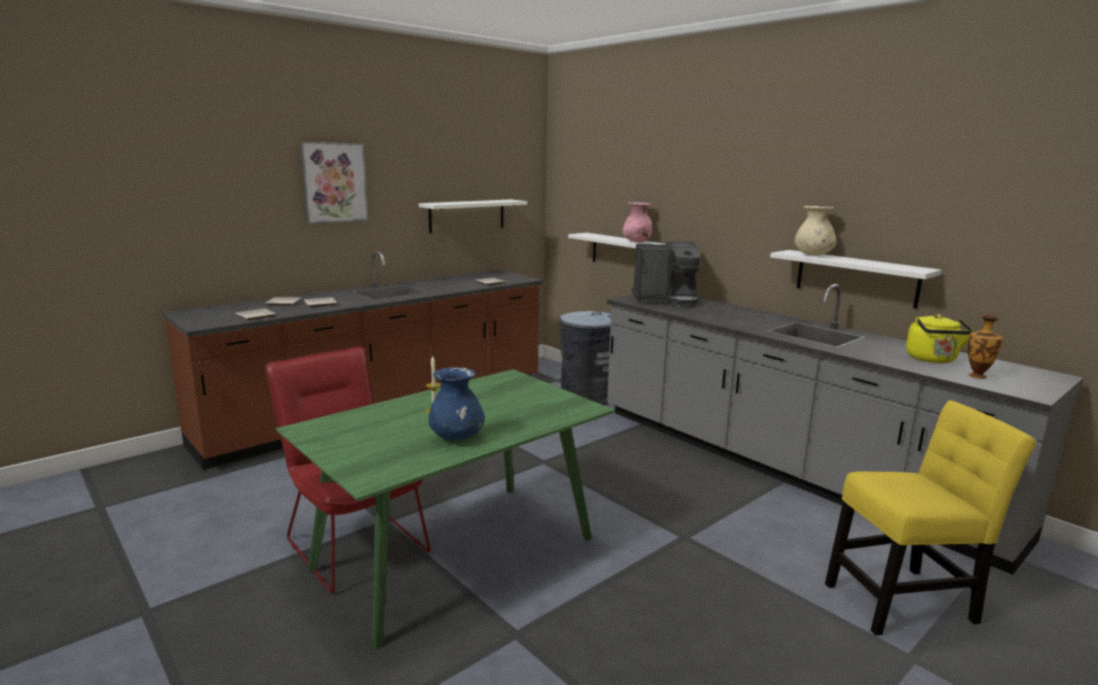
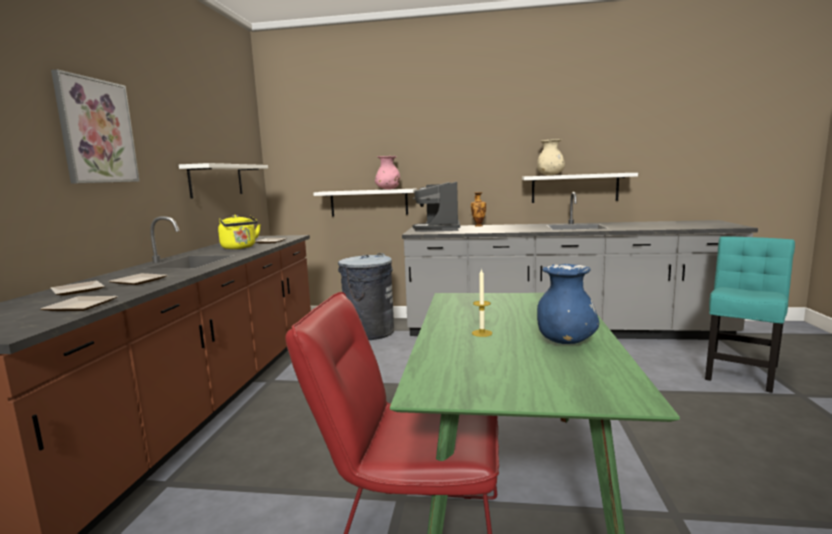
camera: 40 degrees left, 5 degrees down
coffee machine [632,241,702,307] -> coffee machine turned 135 degrees clockwise [412,182,460,232]
yellow chair [825,400,1036,635] -> turquoise chair [705,236,795,393]
yellow kettle [906,314,973,363] -> yellow kettle moved to [218,215,261,249]
vase [968,315,1003,379] -> vase moved to [471,192,486,227]

